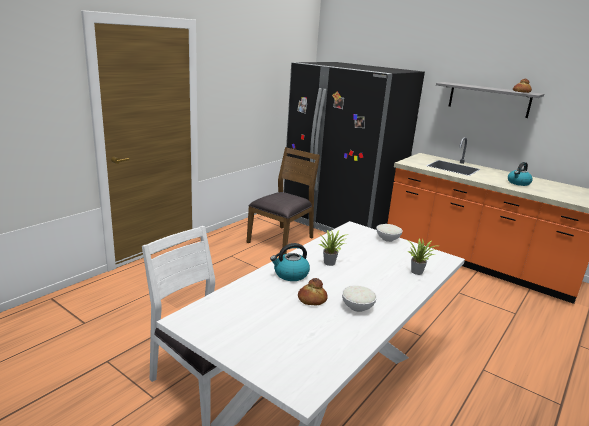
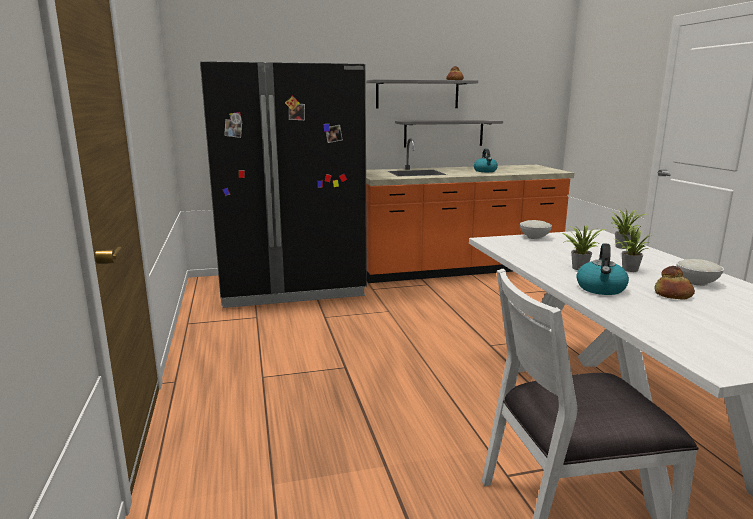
camera: 50 degrees left, 5 degrees down
brown chair [247,147,320,255] -> none
none -> grey shelf [395,120,503,147]
none -> potted plant [615,225,650,272]

